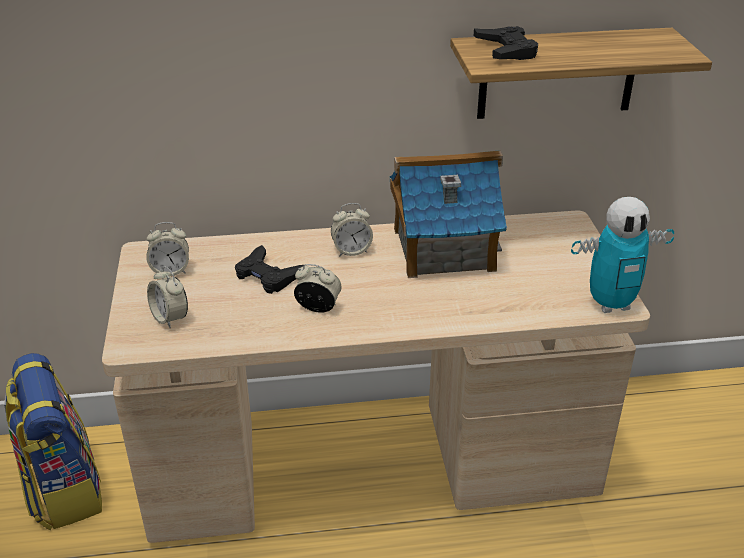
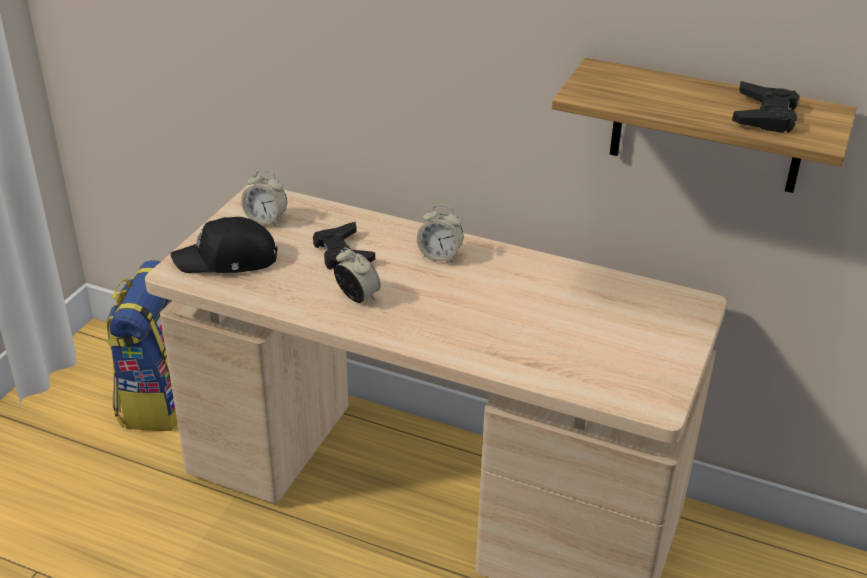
camera: 30 degrees right, 0 degrees up
alarm clock [147,266,188,328] -> black cap [170,217,277,273]
toy house [390,150,507,278] -> none
black game controller [474,26,538,60] -> black game controller moved to [732,81,800,133]
toy robot [571,197,674,313] -> none

